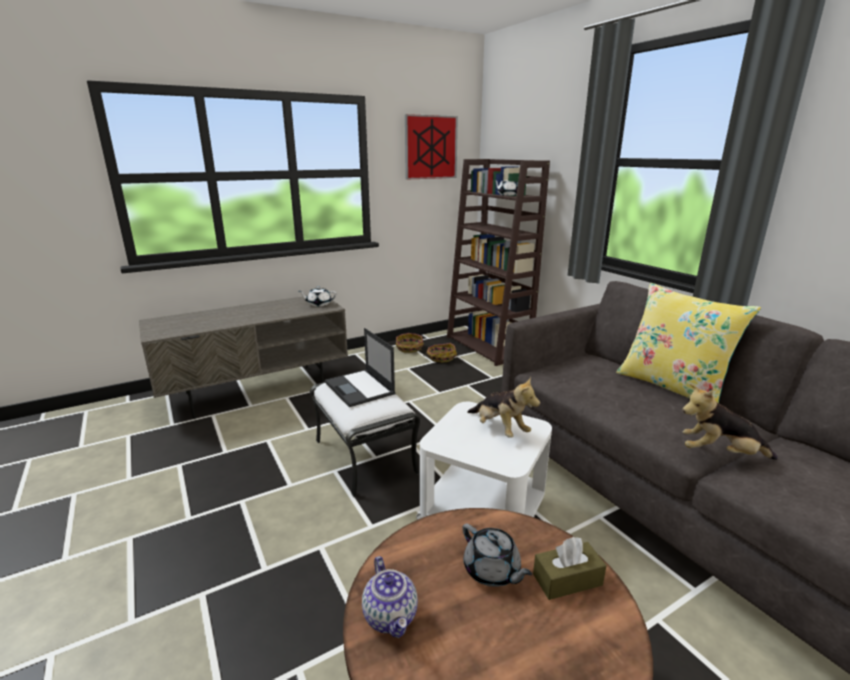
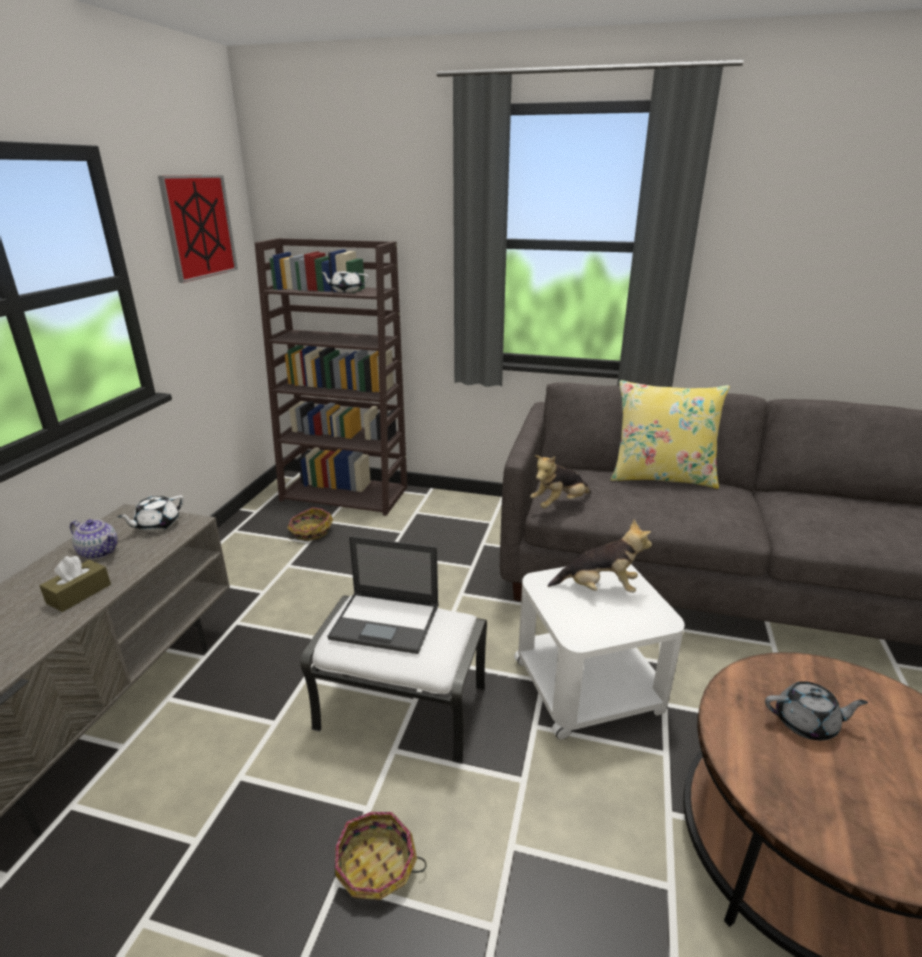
camera: 45 degrees left, 5 degrees up
teapot [362,556,418,638] -> teapot moved to [70,519,118,559]
basket [396,333,424,353] -> basket moved to [335,812,427,900]
brown tissue box [533,537,607,600] -> brown tissue box moved to [40,556,111,612]
plush toy [682,384,778,460] -> plush toy moved to [530,455,591,508]

